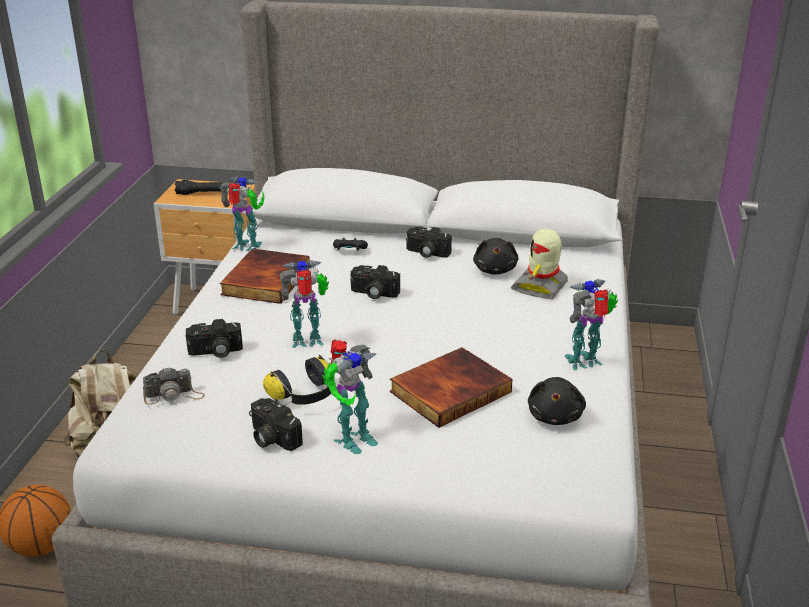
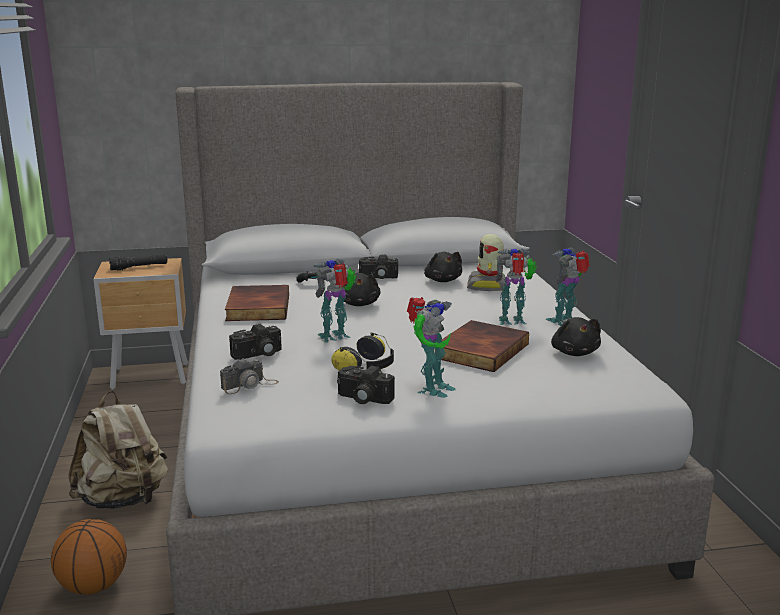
camera: 20 degrees left, 10 degrees down
toy robot [220,176,265,251] -> toy robot moved to [496,248,537,325]
camera [350,265,400,299] -> black plush toy [344,273,381,306]

